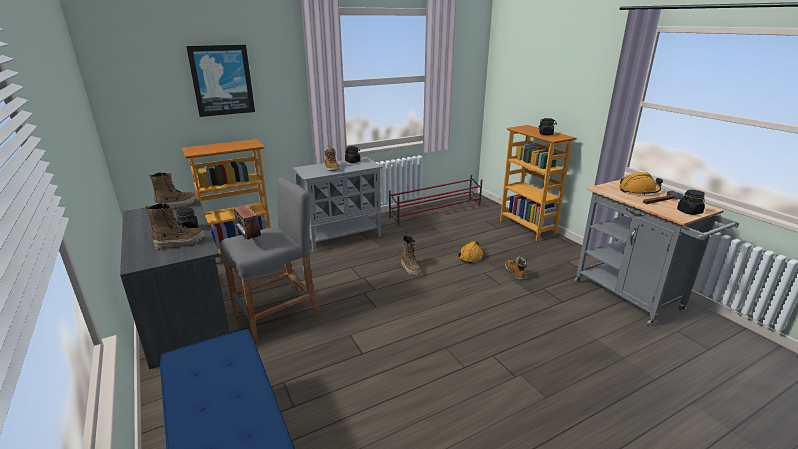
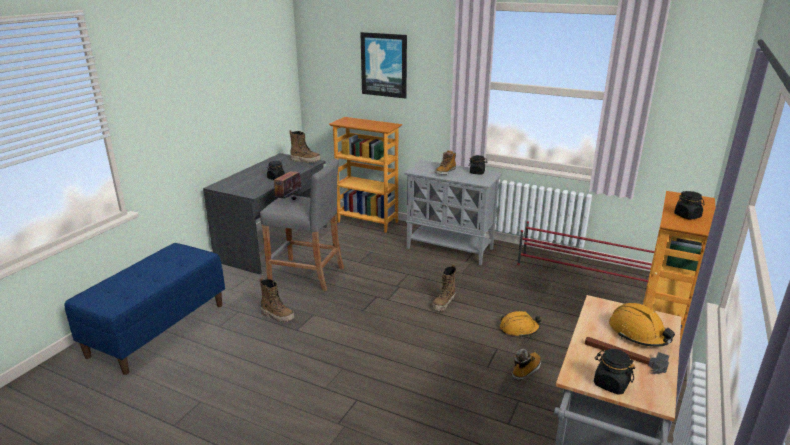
camera: 55 degrees right, 0 degrees up
boot [145,203,204,250] -> boot moved to [260,278,294,323]

